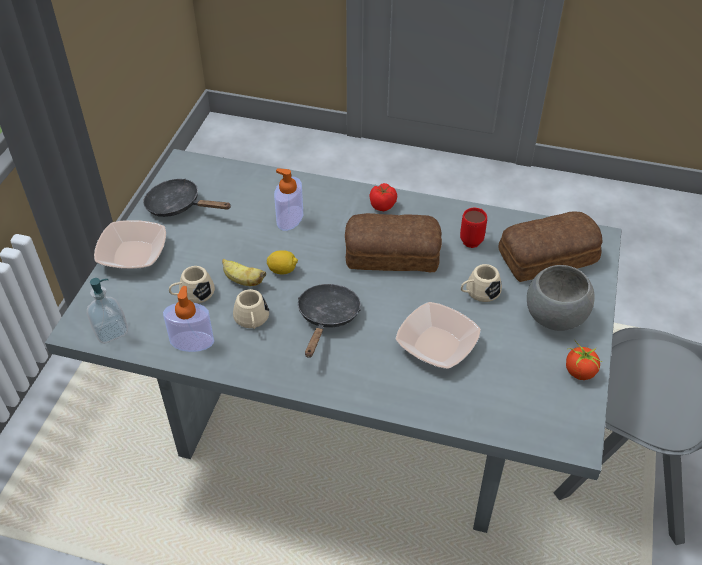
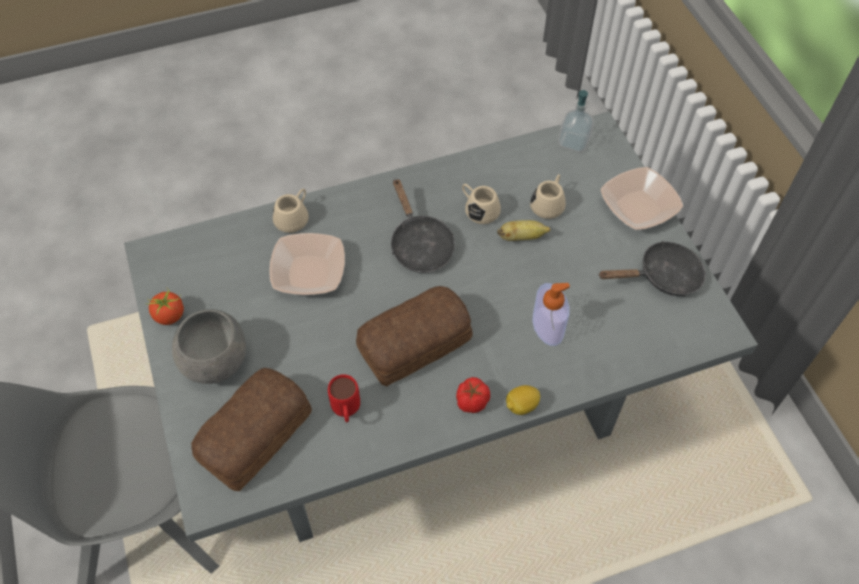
camera: 145 degrees right, 10 degrees up
soap dispenser [163,286,214,352] -> none
lemon [267,250,298,274] -> lemon moved to [506,385,540,415]
beige mug [461,264,502,302] -> beige mug moved to [273,188,309,233]

